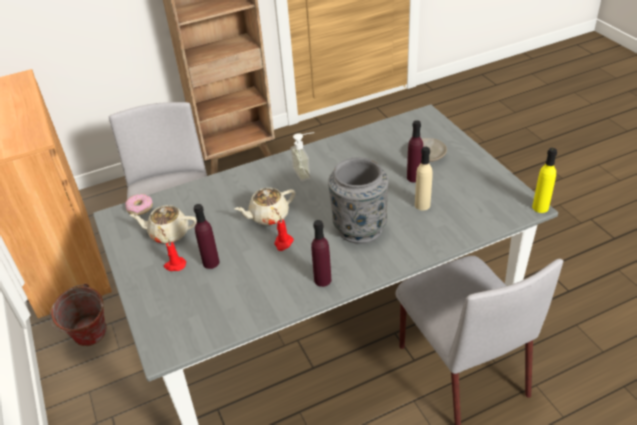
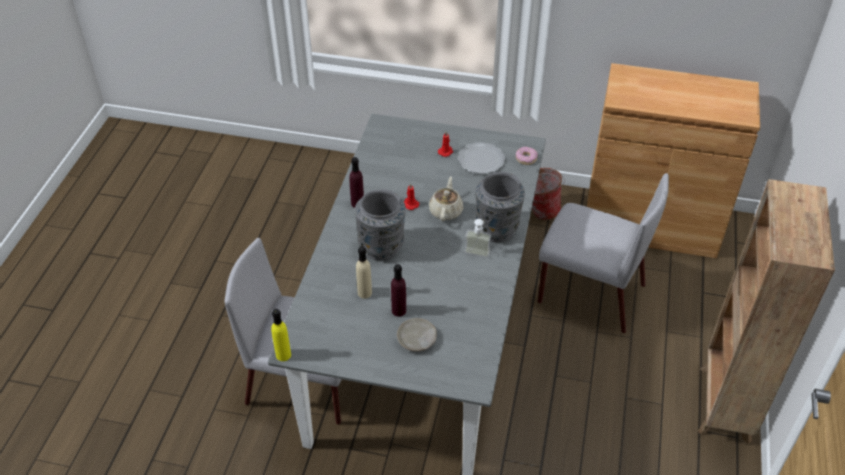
camera: 125 degrees right, 5 degrees up
beige teapot [130,205,197,244] -> plate [458,142,505,174]
purple bottle [194,204,219,269] -> none
none -> grey vase [475,172,525,242]

